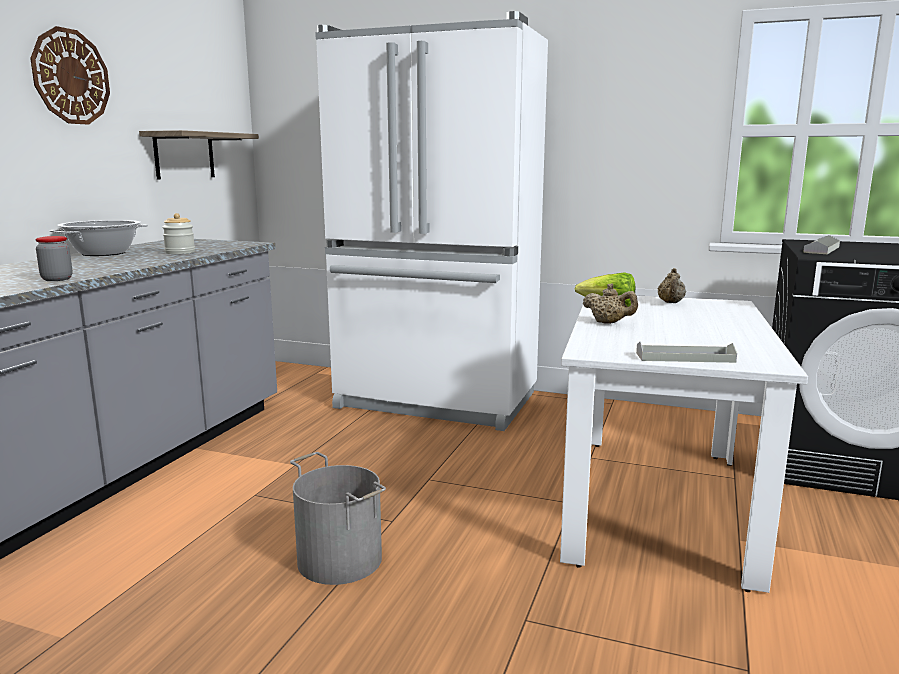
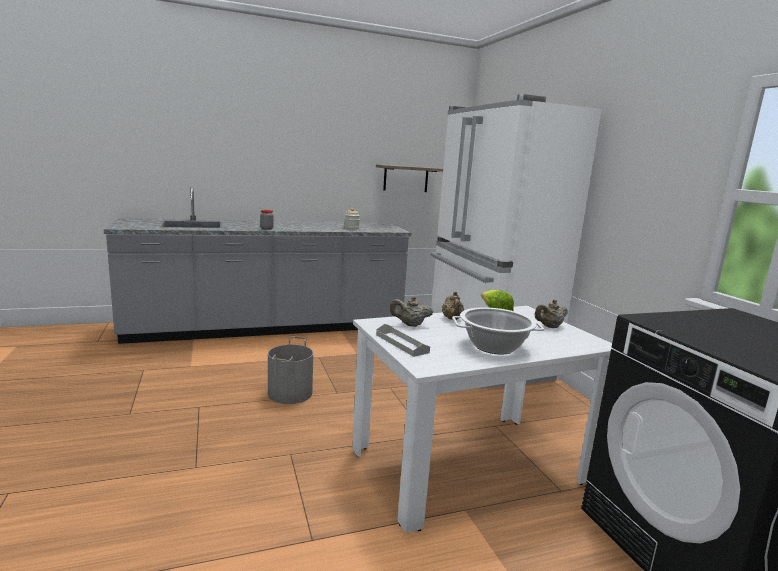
camera: 50 degrees right, 0 degrees up
wall clock [30,26,110,125] -> none
cooking pot [50,220,148,256] -> cooking pot moved to [452,307,544,354]
grey tray [803,235,840,254] -> none
none -> beige teapot [390,296,433,327]

